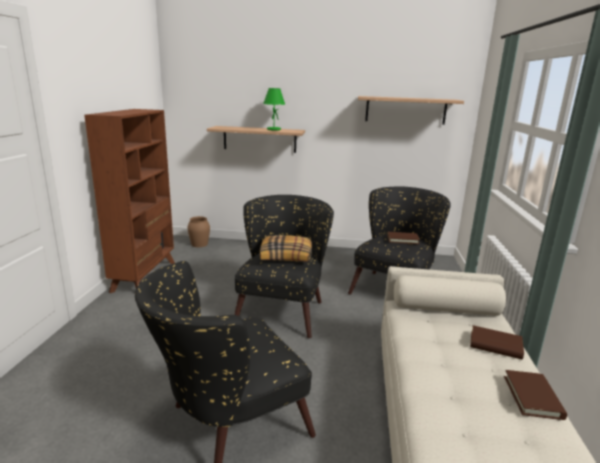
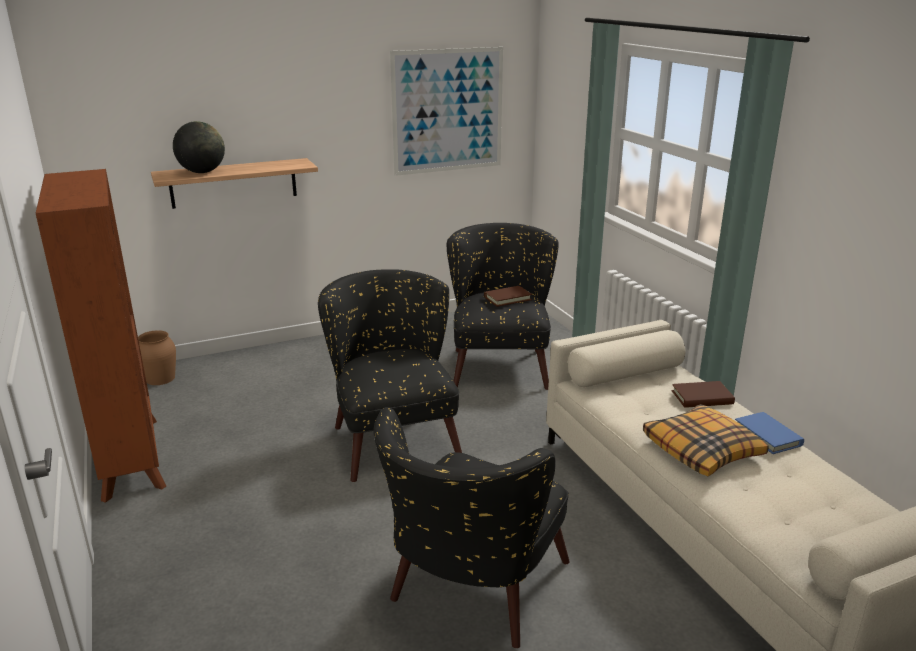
camera: 30 degrees left, 5 degrees up
pillow [260,235,312,261] -> pillow moved to [643,404,769,476]
green table lamp [263,88,285,131] -> none
shelf [358,96,464,125] -> picture [390,47,503,176]
brown book [504,370,567,420] -> blue book [735,412,804,454]
none -> globe [173,121,225,173]

